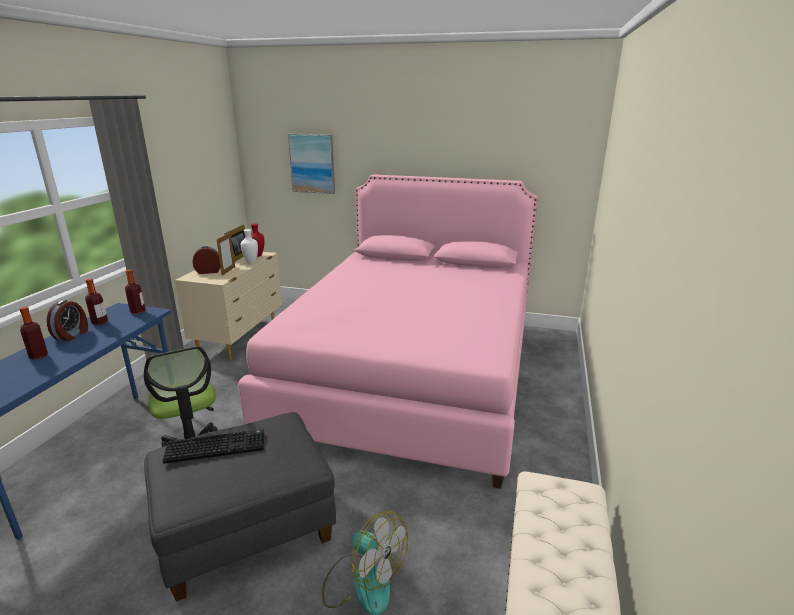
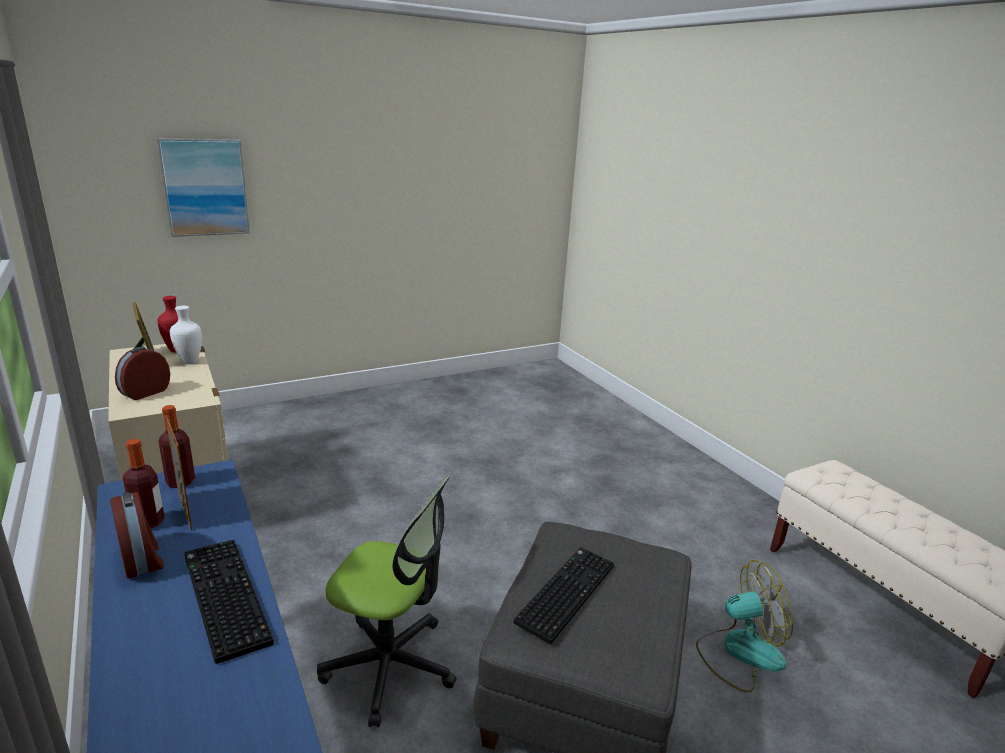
camera: 45 degrees left, 0 degrees up
bottle [20,307,48,359] -> none
picture frame [217,232,235,275] -> picture frame moved to [165,415,192,530]
pink bed [238,174,538,489] -> none
none -> keyboard [184,540,274,664]

